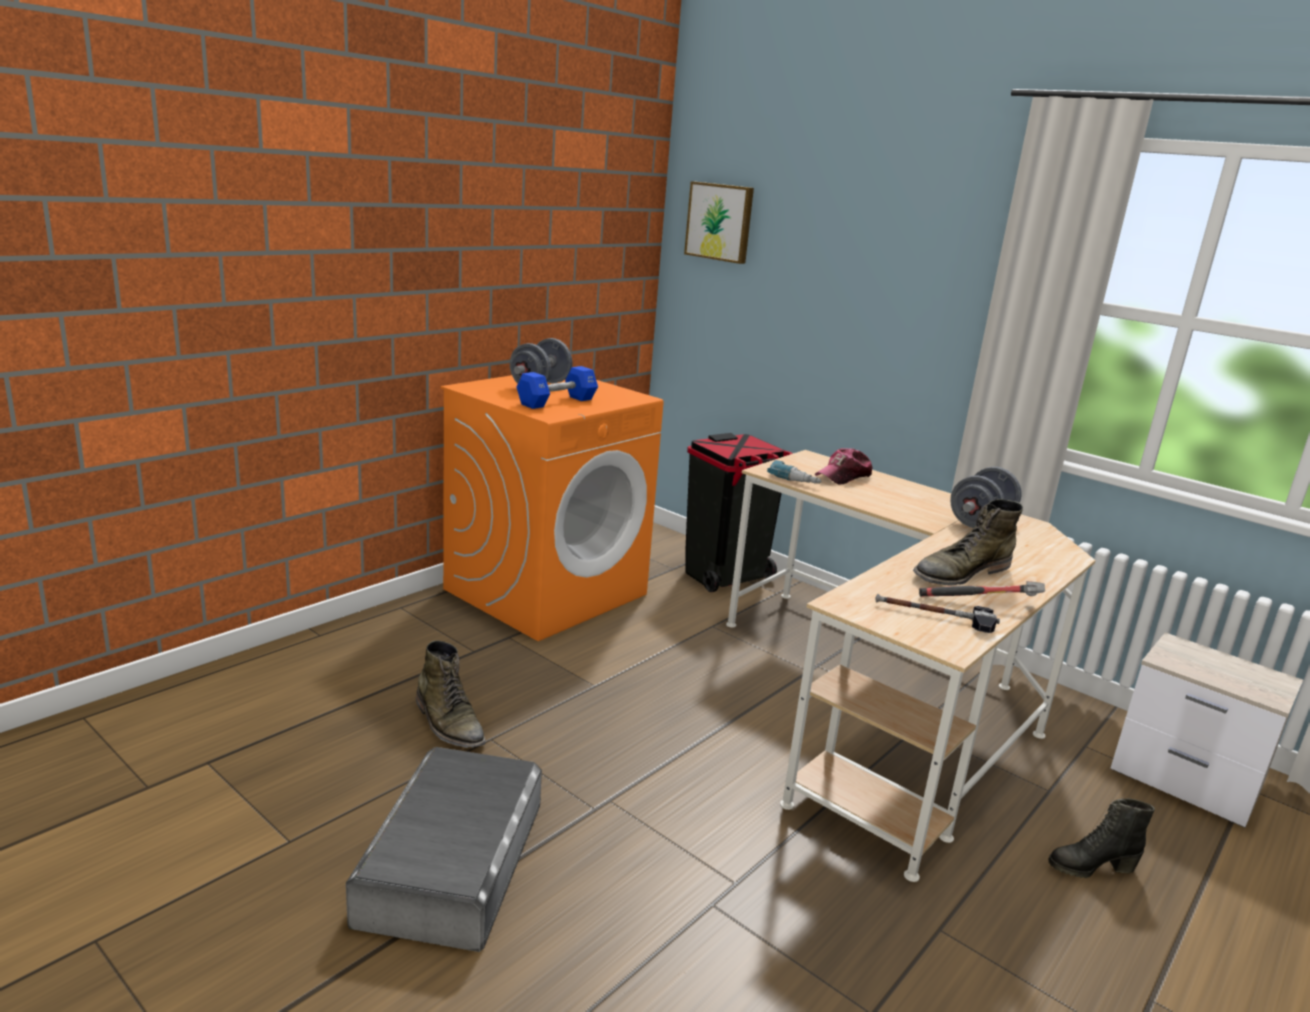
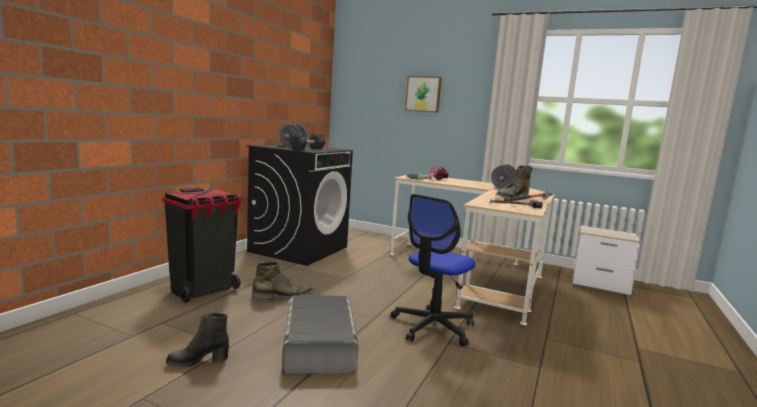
camera: 15 degrees left, 10 degrees down
green boot [416,640,485,748] -> green boot turned 60 degrees counterclockwise [252,261,313,300]
orange washing machine [441,375,664,641] -> black washing machine [247,144,353,266]
blue dumbbell [517,366,598,409] -> black dumbbell [290,134,326,150]
picture [684,181,754,264] -> picture moved to [405,76,442,113]
black trash can [685,433,793,592] -> black trash can moved to [162,187,242,303]
black boot [1048,798,1155,878] -> black boot moved to [166,313,229,368]
none -> office chair [391,194,475,346]

